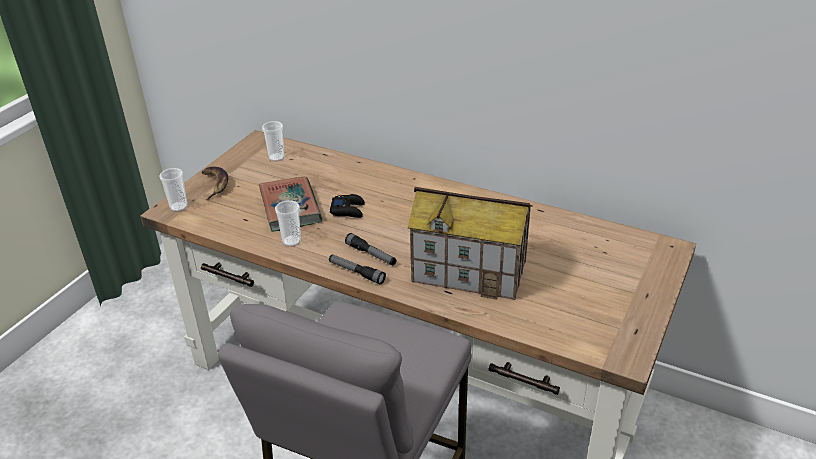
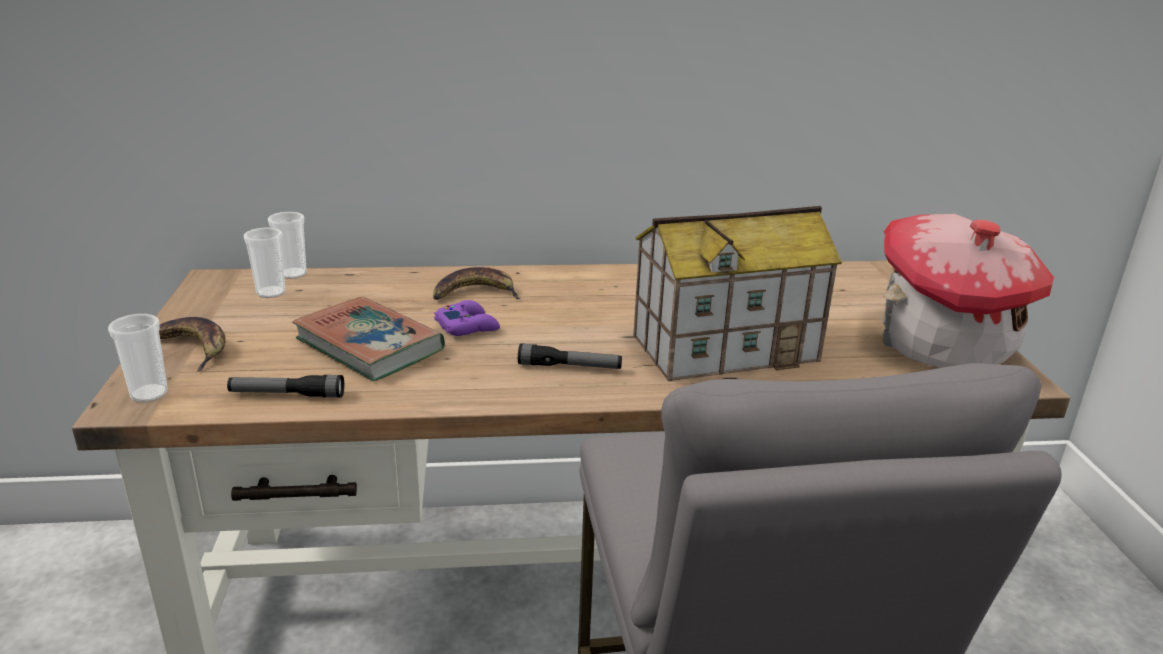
camera: 35 degrees left, 10 degrees down
cup [275,200,301,247] -> cup moved to [268,212,307,279]
flashlight [329,254,386,285] -> flashlight moved to [227,375,344,398]
black game controller [330,194,365,218] -> purple game controller [434,300,500,336]
none -> banana [433,267,520,300]
none -> toy house [883,214,1054,368]

